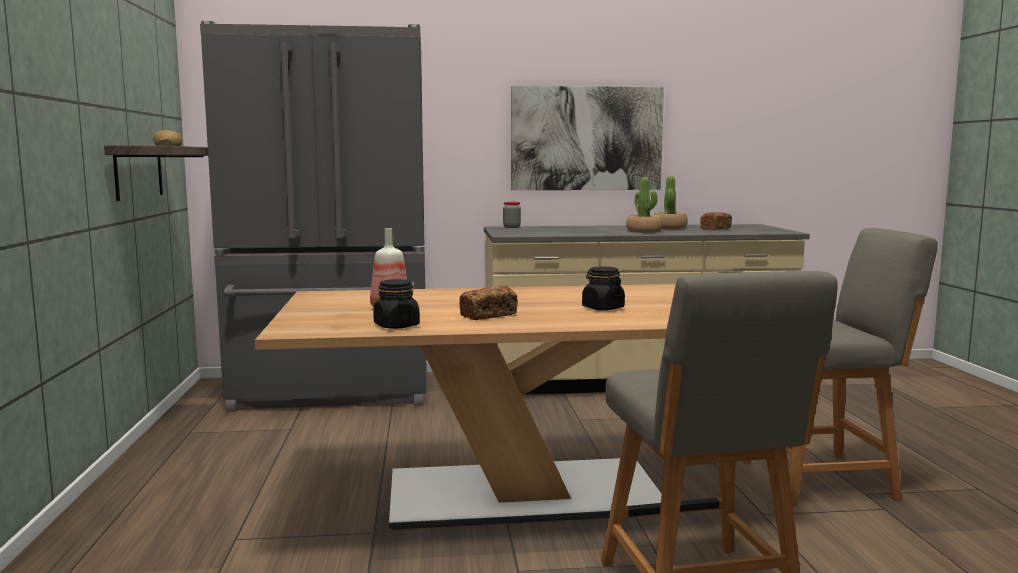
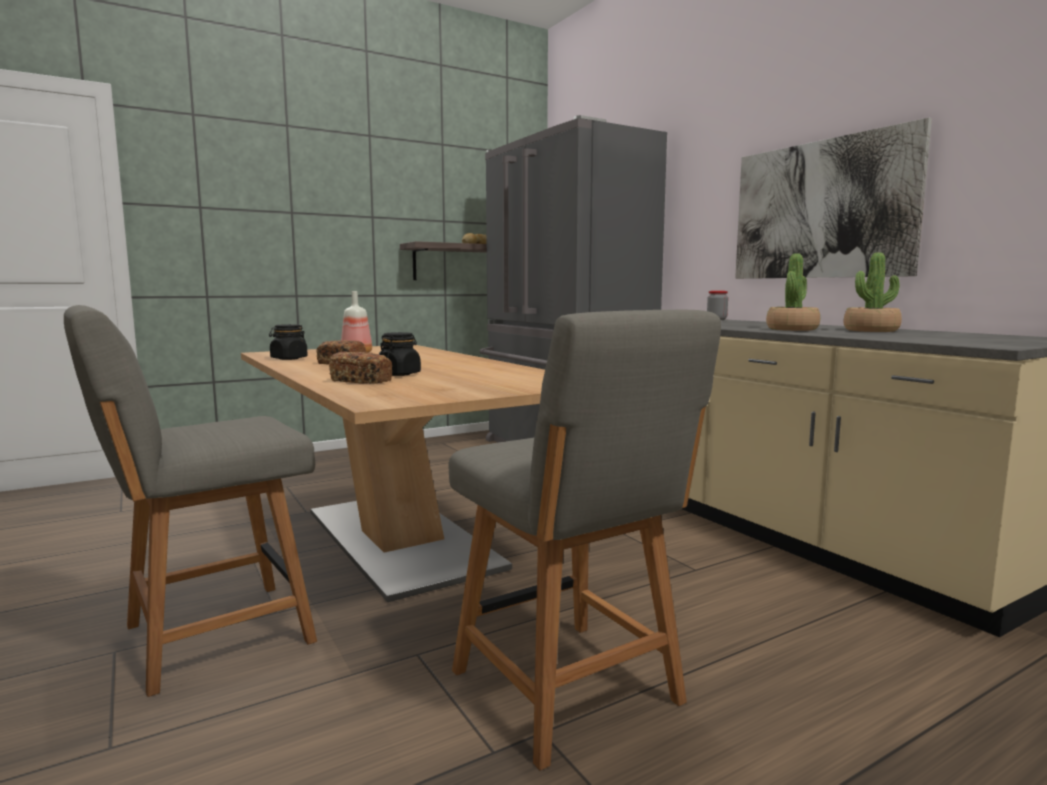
camera: 65 degrees right, 0 degrees up
bread [700,212,732,230] -> bread moved to [329,351,392,384]

